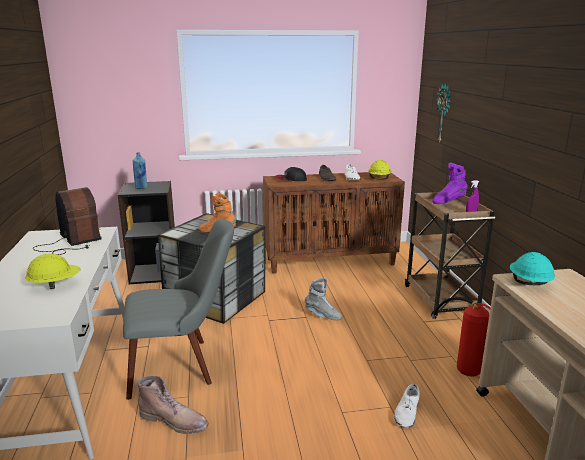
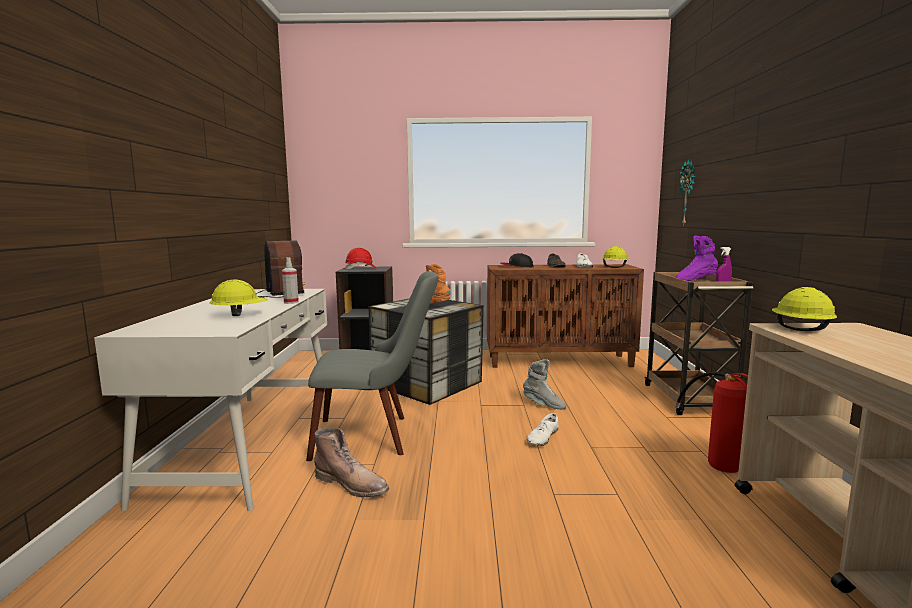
camera: 10 degrees right, 10 degrees down
blue bottle [133,152,147,189] -> red hard hat [345,248,376,269]
white shoe [394,384,420,428] -> white shoe moved to [527,413,559,446]
turquoise hard hat [510,252,555,285] -> yellow hard hat [772,287,837,331]
none -> spray bottle [282,257,299,304]

